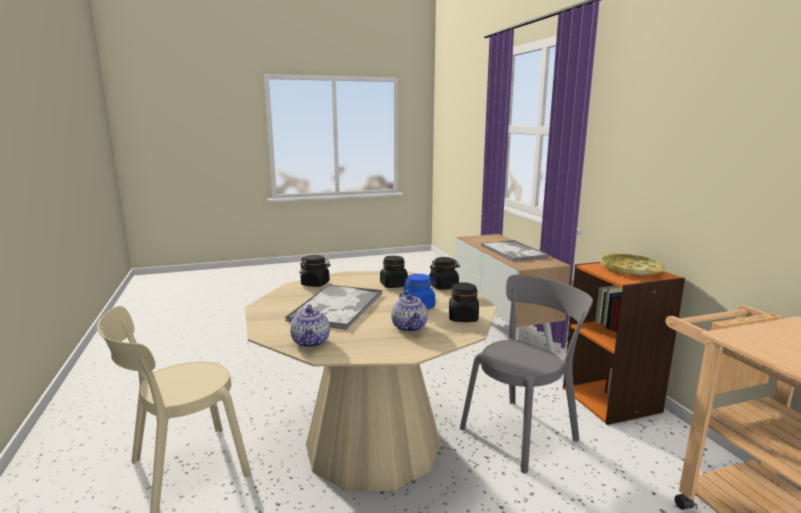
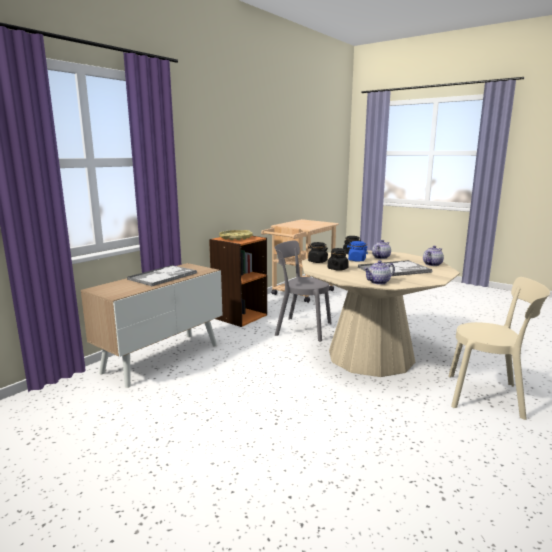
camera: 125 degrees left, 0 degrees up
black jar [300,255,331,287] -> teapot [364,260,395,285]

